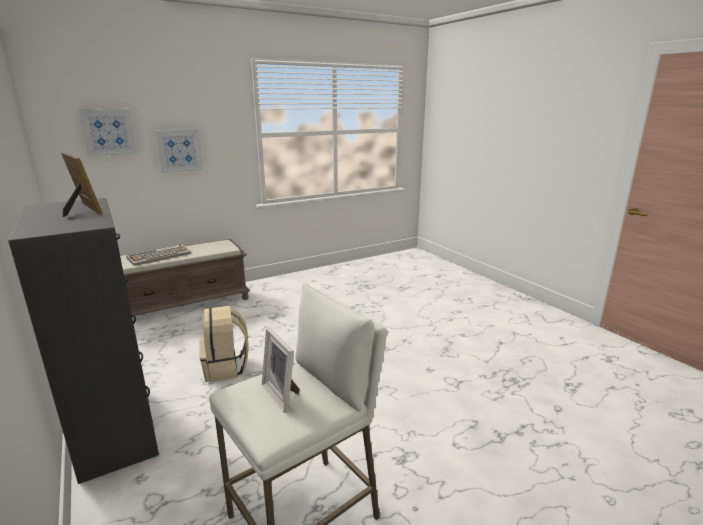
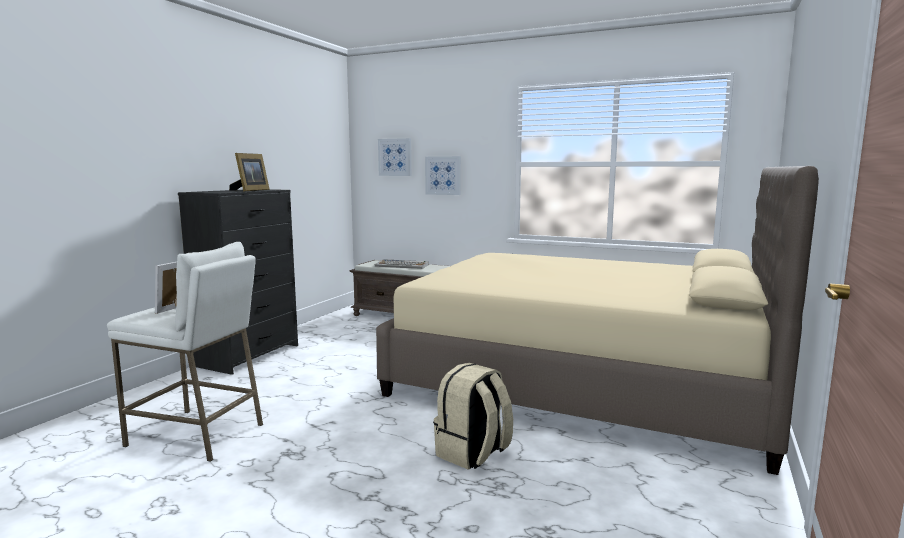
camera: 55 degrees right, 10 degrees down
beige backpack [199,306,249,382] -> beige backpack moved to [433,363,513,470]
none -> beige bed [376,166,819,475]

